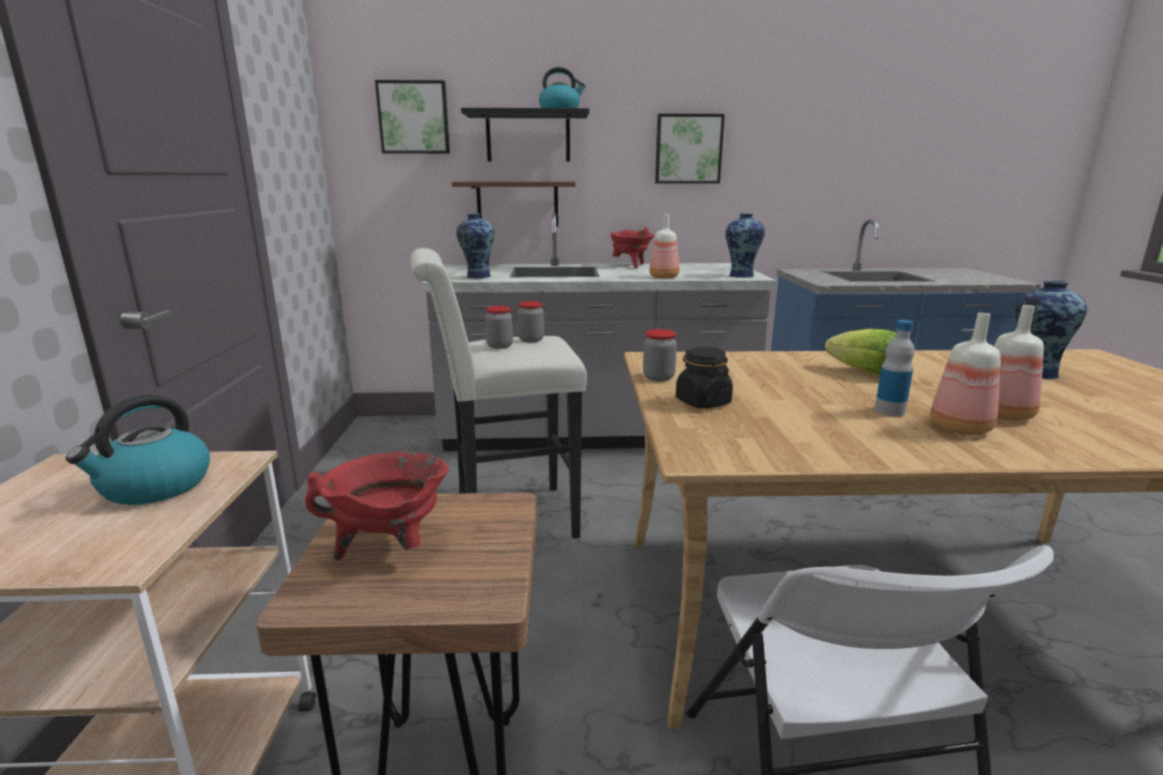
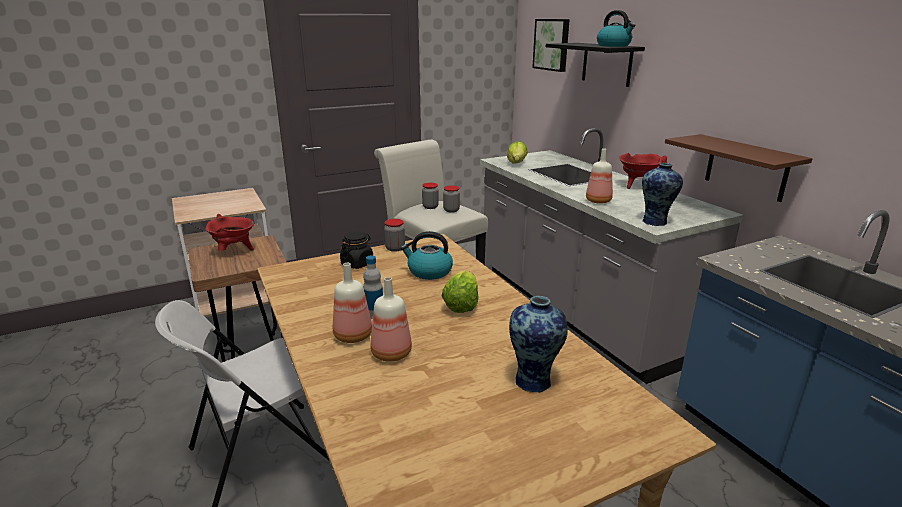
camera: 65 degrees right, 5 degrees up
kettle [66,395,210,505] -> kettle moved to [401,231,453,280]
brown shelf [452,181,576,227] -> brown shelf moved to [665,134,813,202]
vase [457,213,494,278] -> lettuce [507,141,528,163]
picture [655,114,725,184] -> none

